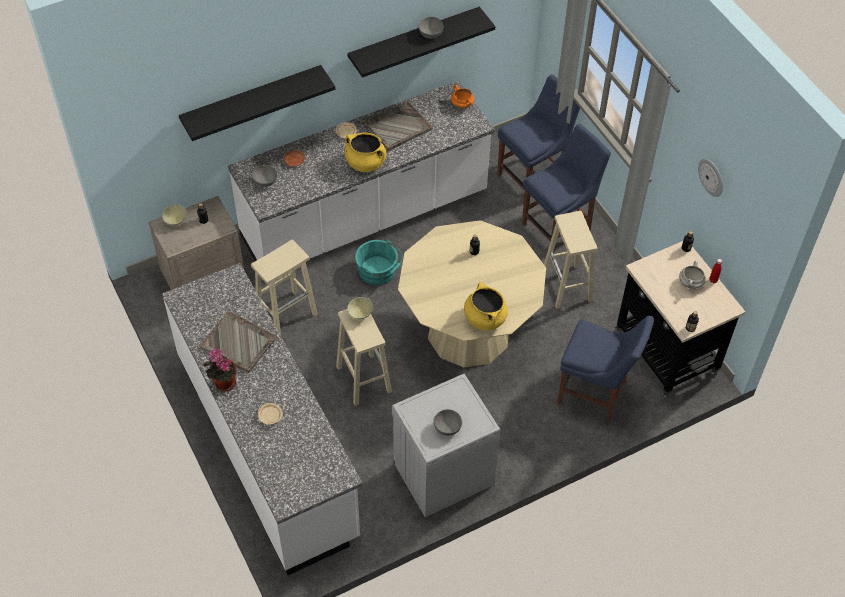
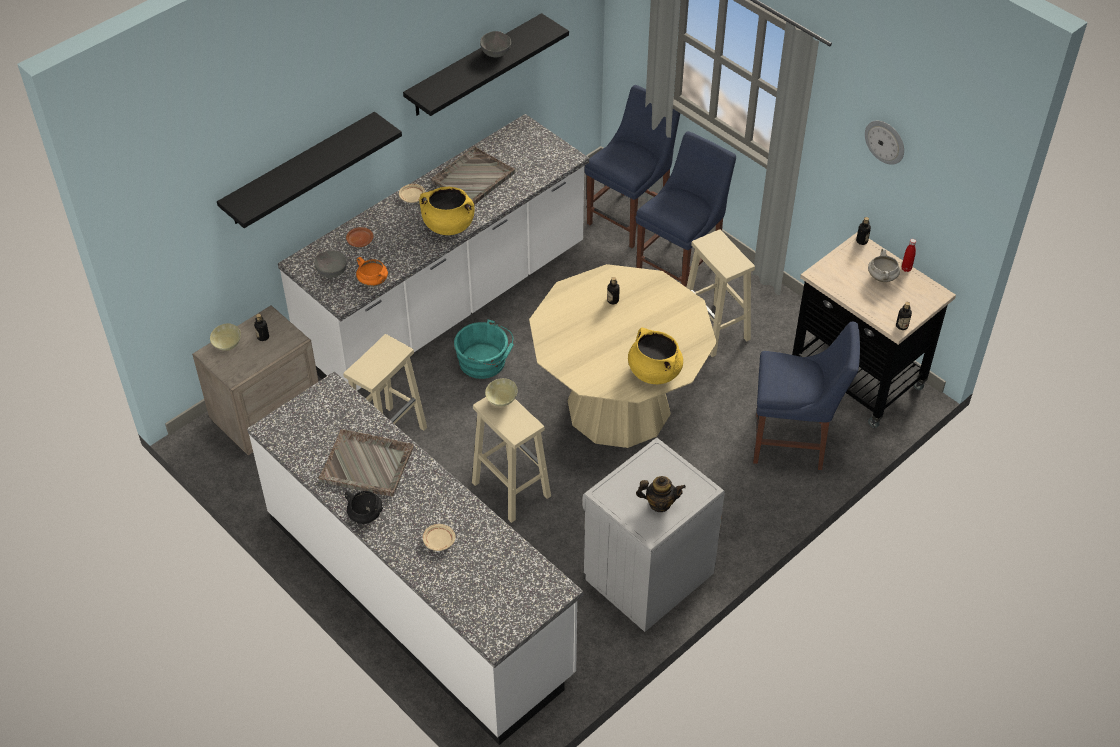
camera: 15 degrees left, 5 degrees down
potted plant [204,349,236,392] -> black cooking pot [345,491,383,524]
grey bowl [434,409,462,436] -> teapot [636,476,686,512]
orange cooking pot [451,85,474,109] -> orange cooking pot moved to [356,257,388,287]

